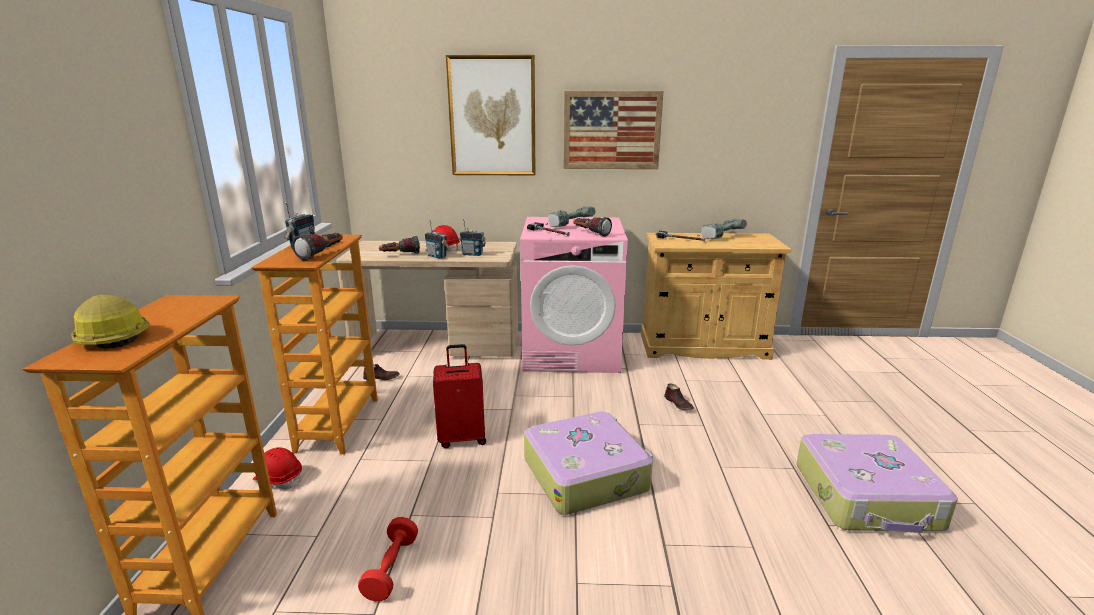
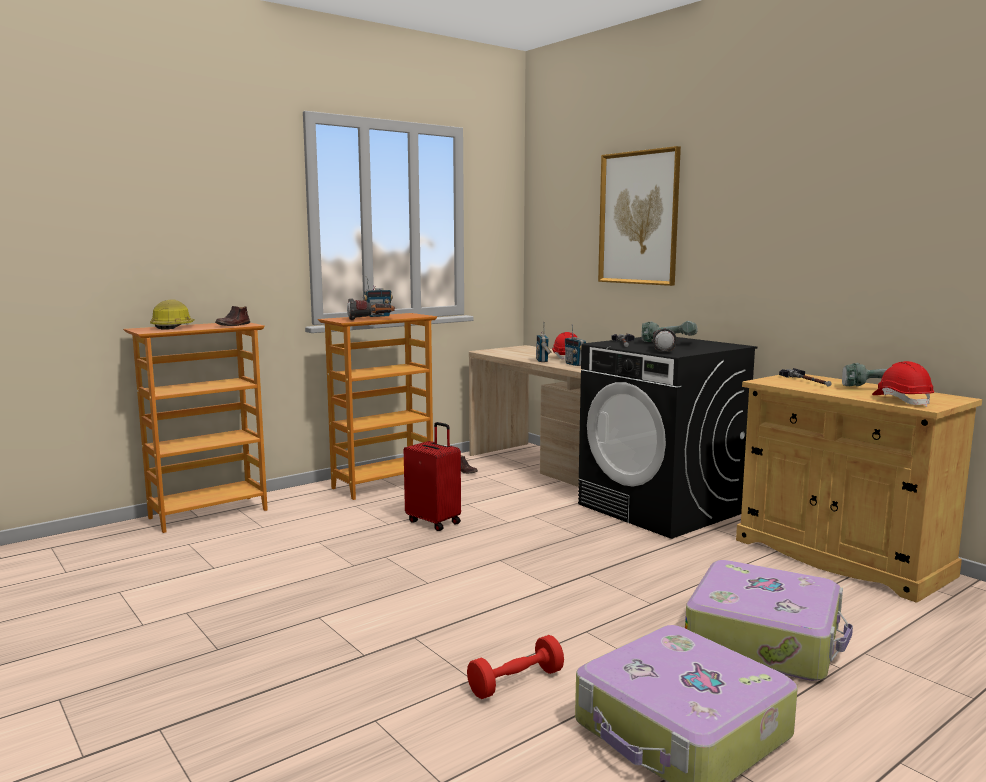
camera: 50 degrees right, 10 degrees down
red hard hat [253,447,302,489] -> red hard hat moved to [872,361,934,407]
red dumbbell [358,517,418,601] -> red dumbbell moved to [467,635,564,699]
flashlight [379,236,420,254] -> none
pink washing machine [520,217,628,373] -> black washing machine [578,337,757,539]
suitcase [524,411,653,515] -> suitcase moved to [685,560,853,681]
picture [563,91,663,169] -> none
brown shoe [664,384,694,410] -> brown shoe moved to [215,306,250,326]

